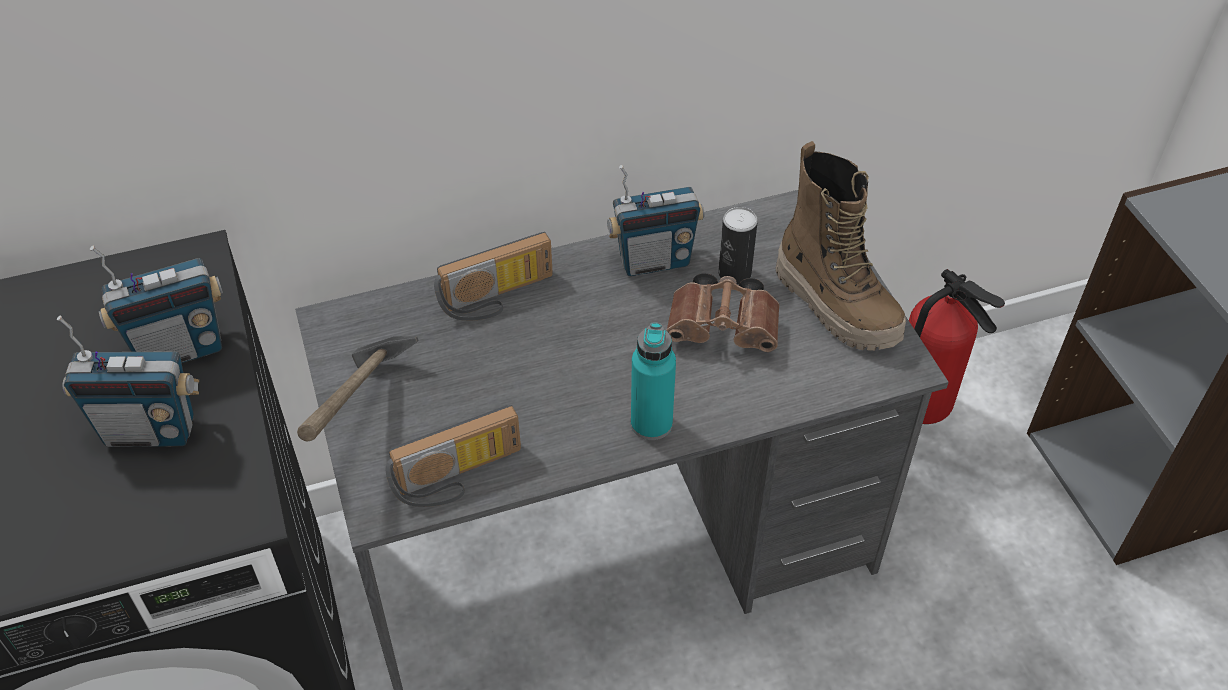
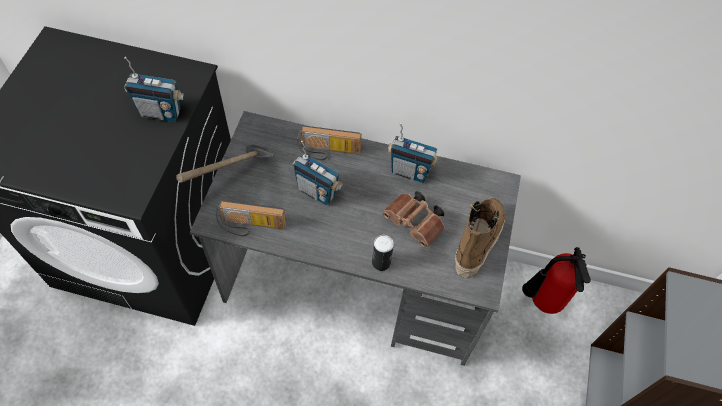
camera: 30 degrees right, 10 degrees up
radio [57,316,199,447] -> radio moved to [292,141,343,205]
turquoise bottle [631,323,676,440] -> none
can [718,207,758,285] -> can moved to [372,235,394,271]
boot [775,141,906,351] -> boot turned 150 degrees counterclockwise [455,198,505,278]

